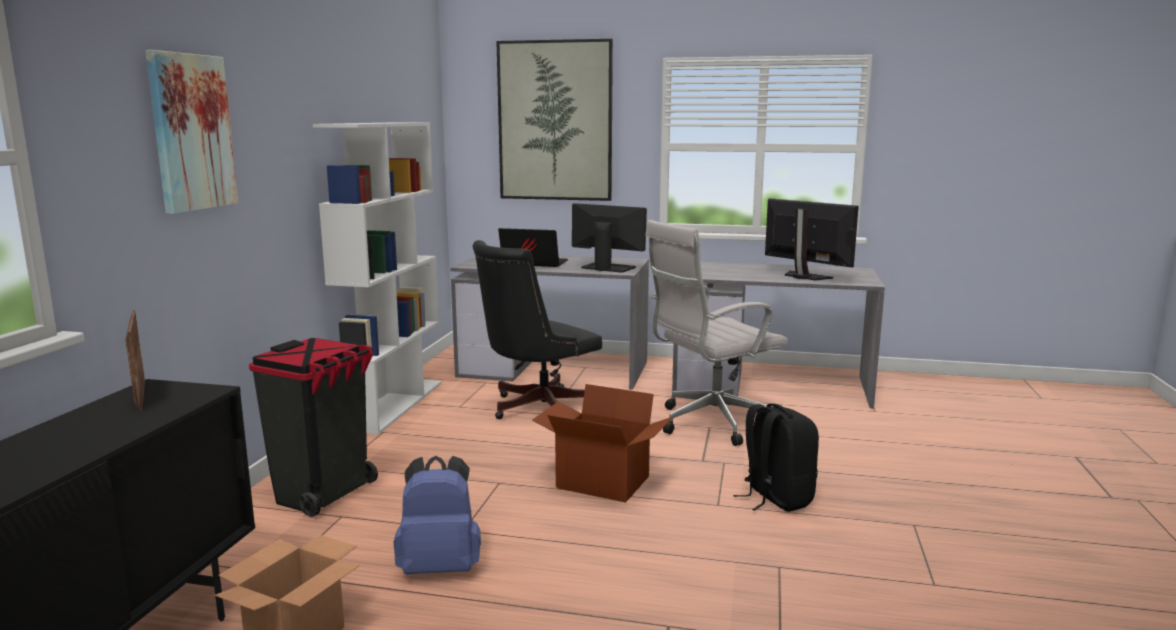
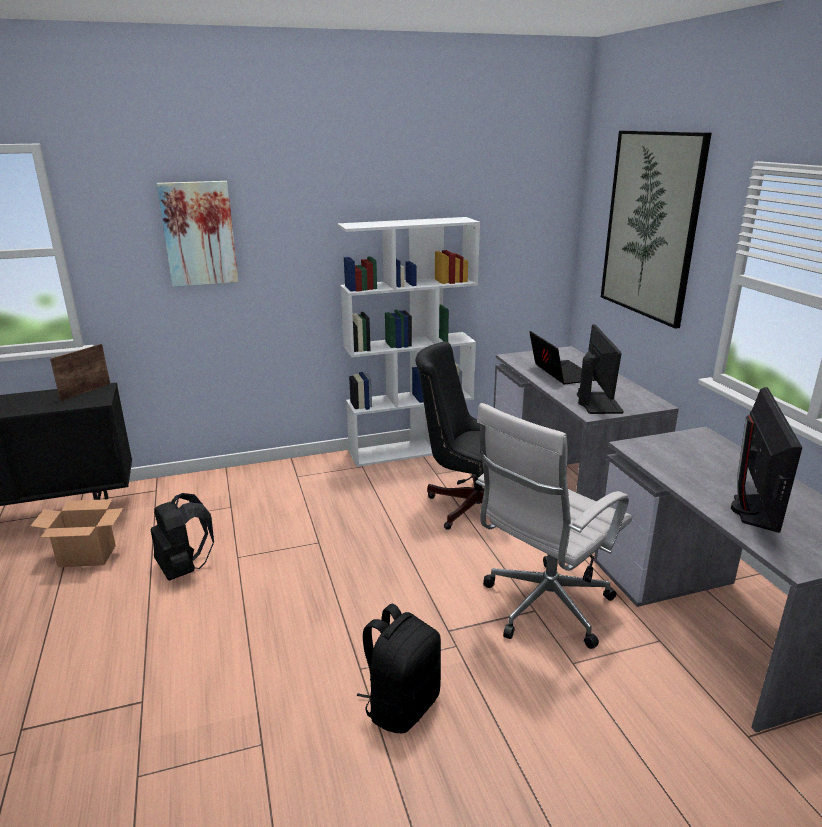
camera: 60 degrees right, 10 degrees up
black trash can [249,338,378,517] -> none
blue backpack [394,456,481,574] -> black backpack [151,493,214,580]
cardboard box [532,384,674,503] -> none
white office chair [645,220,788,446] -> white office chair turned 75 degrees counterclockwise [476,403,632,649]

